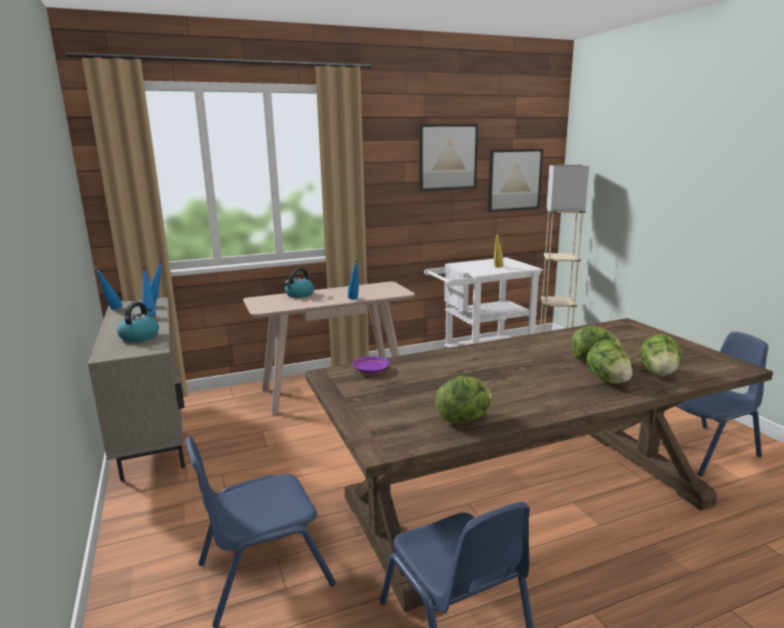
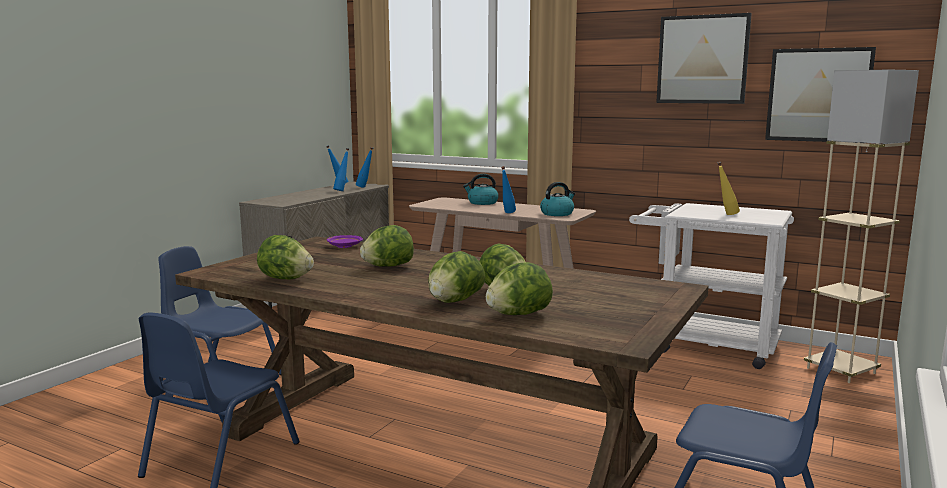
camera: 50 degrees right, 5 degrees down
kettle [117,302,159,342] -> kettle moved to [540,182,575,216]
none -> lettuce [360,225,414,267]

